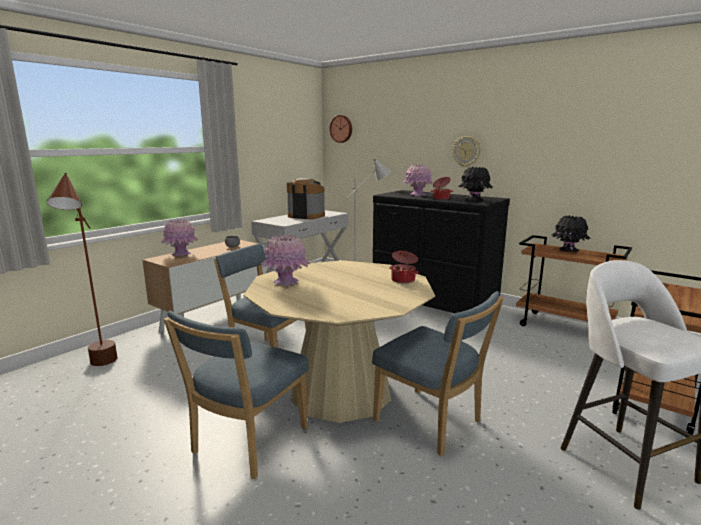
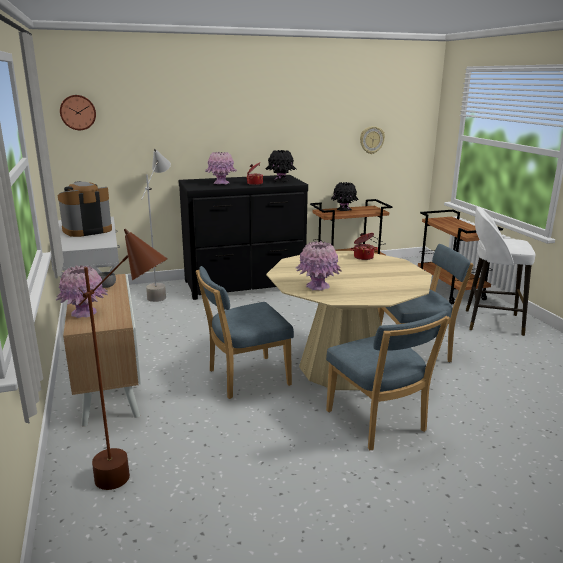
camera: 55 degrees left, 5 degrees up
wall clock [452,136,481,167] -> wall clock moved to [360,126,385,154]

